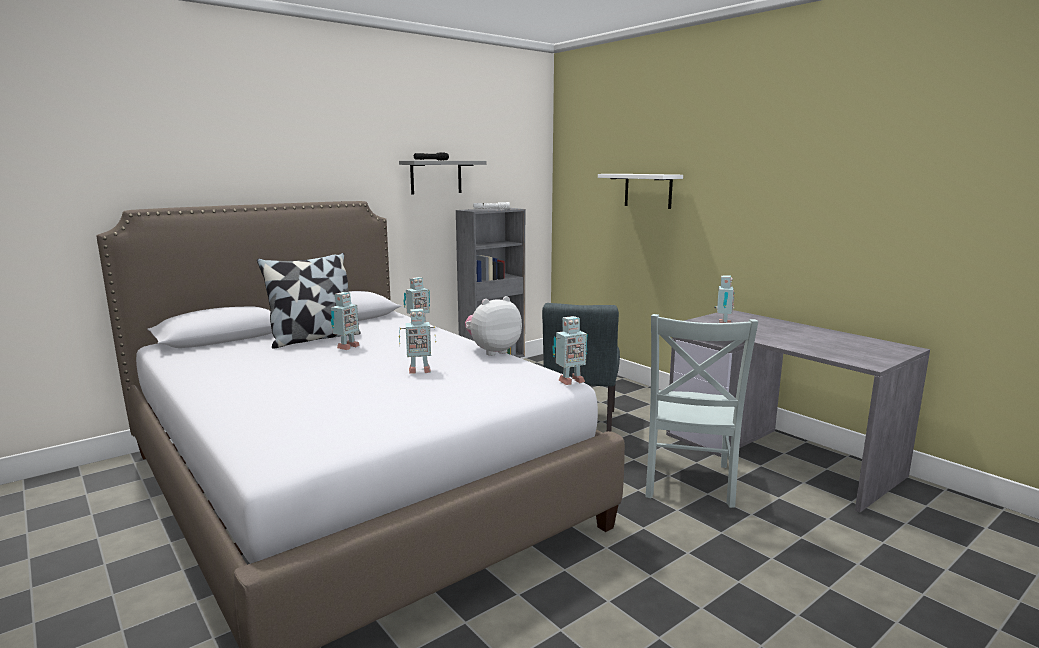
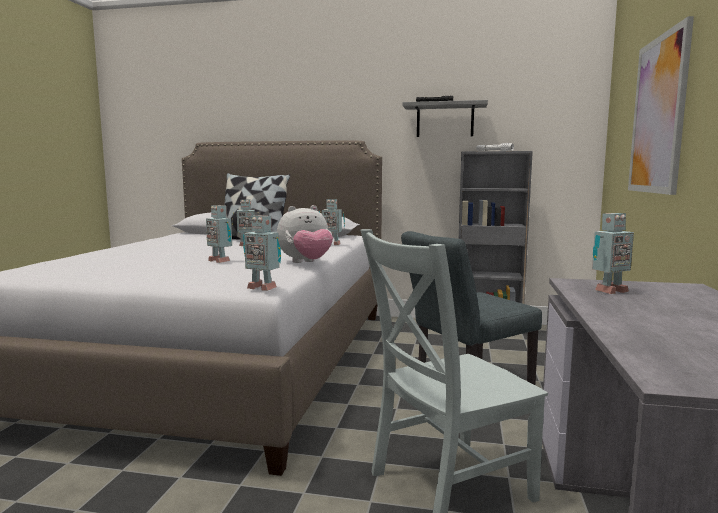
camera: 50 degrees right, 5 degrees down
plush toy [465,296,522,356] -> plush toy turned 135 degrees clockwise [277,205,333,263]
white shelf [598,174,683,209] -> picture [628,16,694,195]

